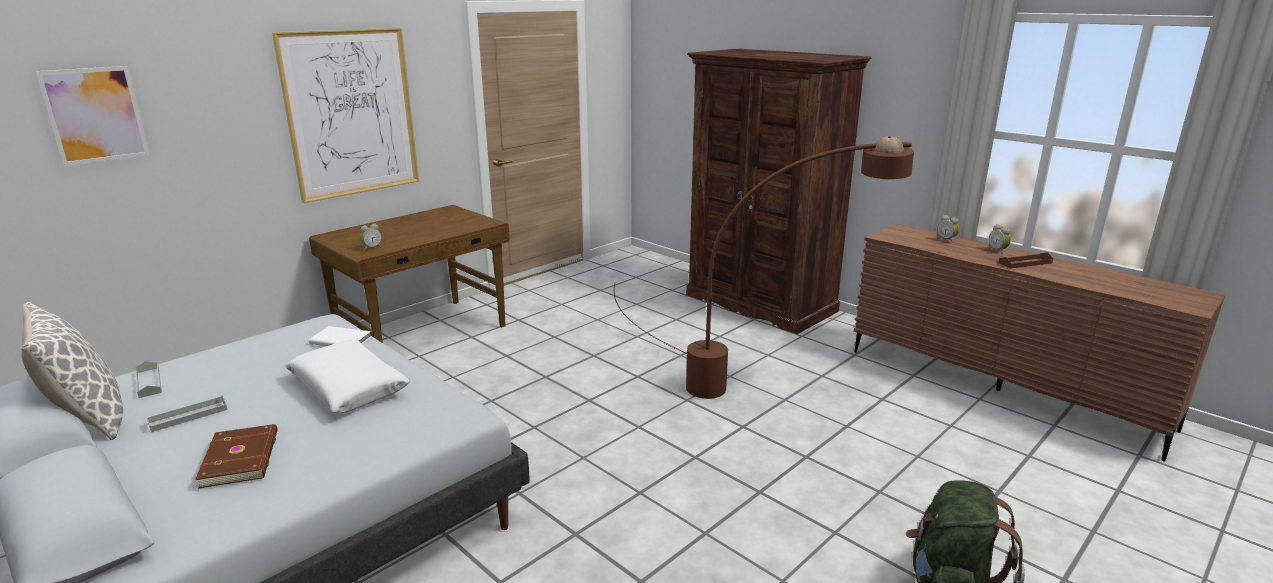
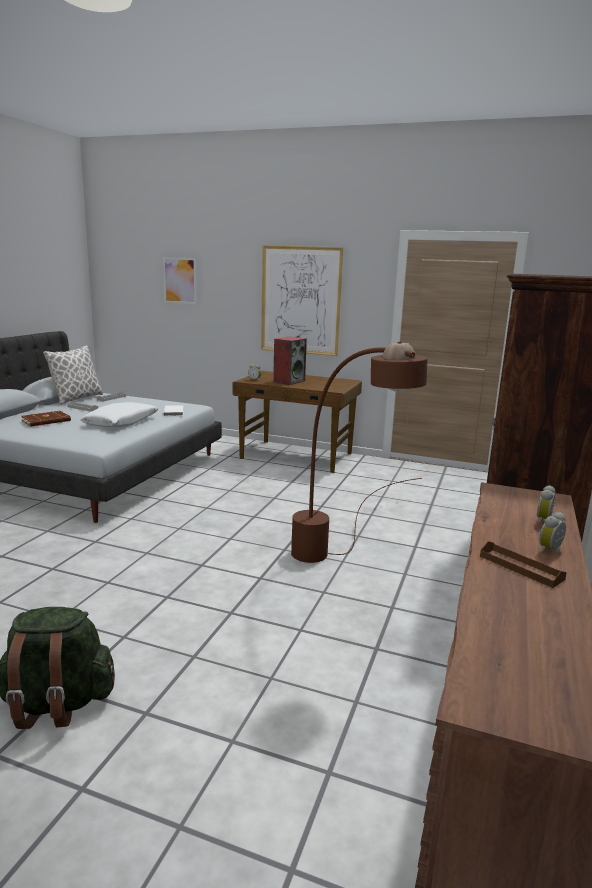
camera: 65 degrees right, 5 degrees down
none -> speaker [273,337,307,385]

